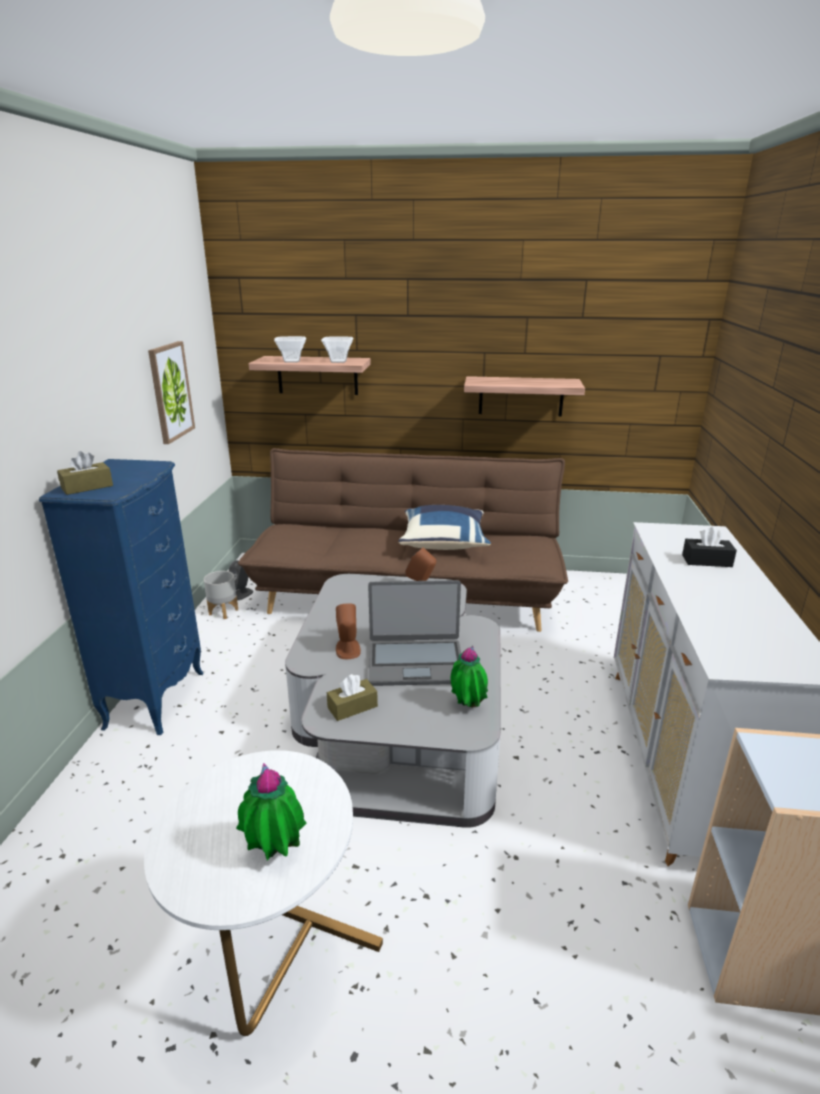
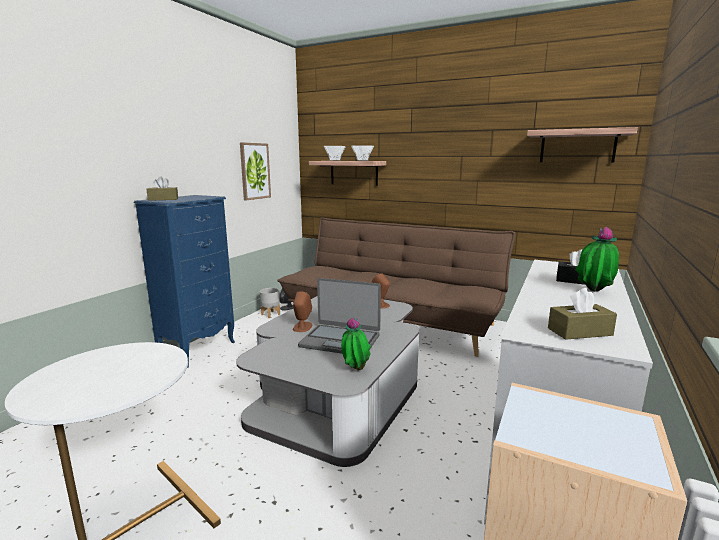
camera: 20 degrees right, 10 degrees down
potted plant [236,763,307,860] -> potted plant moved to [575,227,619,292]
brown tissue box [327,674,378,721] -> brown tissue box moved to [548,288,617,340]
blue pillow [398,505,491,550] -> none
shelf [464,376,585,416] -> shelf moved to [527,127,638,162]

